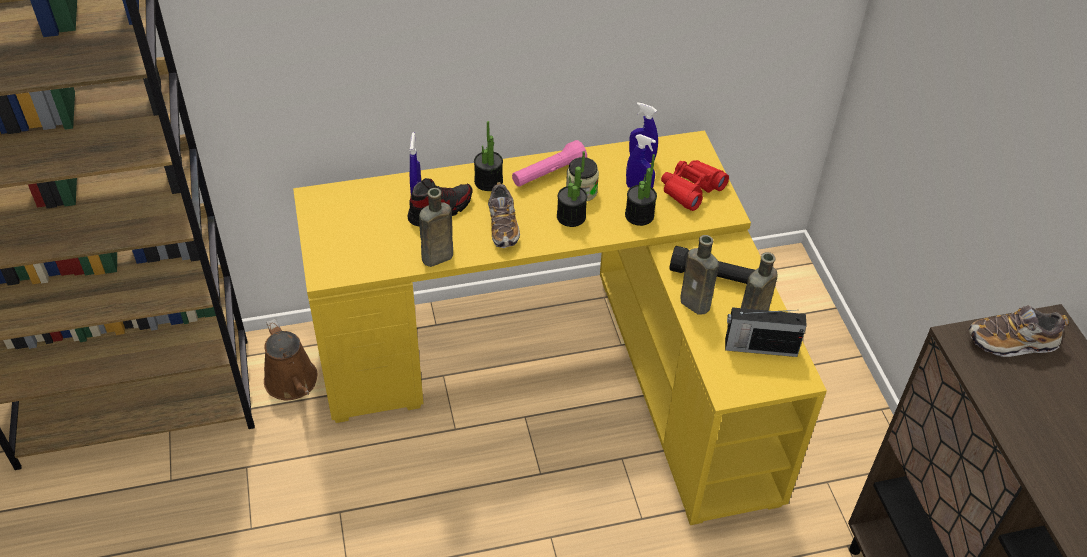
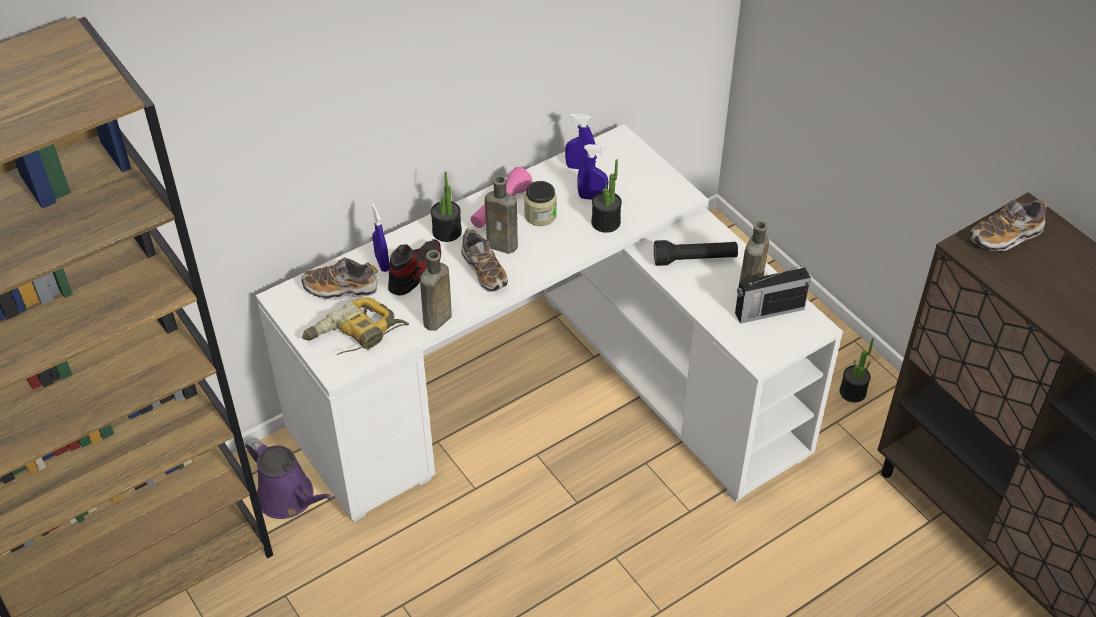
camera: 20 degrees left, 0 degrees up
brown watering can [264,319,317,400] -> purple watering can [245,438,334,519]
yellow desk [293,130,827,525] -> white desk [256,124,843,522]
potted plant [557,151,587,227] -> potted plant moved to [839,338,874,402]
red binoculars [661,160,729,211] -> none
brown bottle [680,235,719,315] -> brown bottle moved to [485,176,518,254]
none -> shoe [301,257,378,300]
none -> power drill [302,297,409,355]

